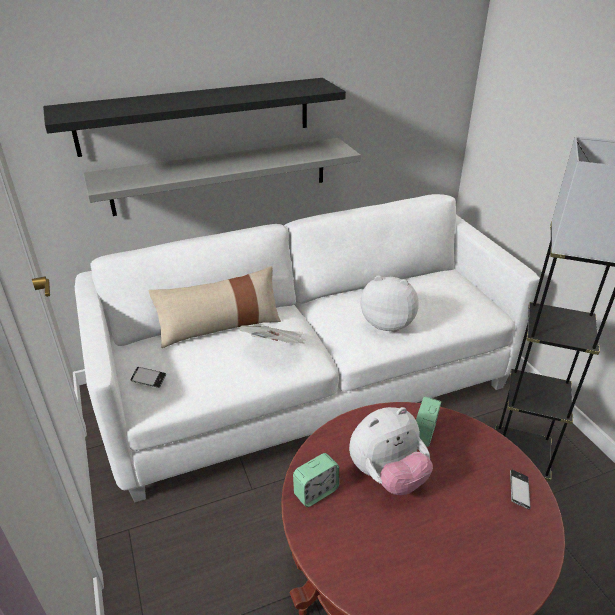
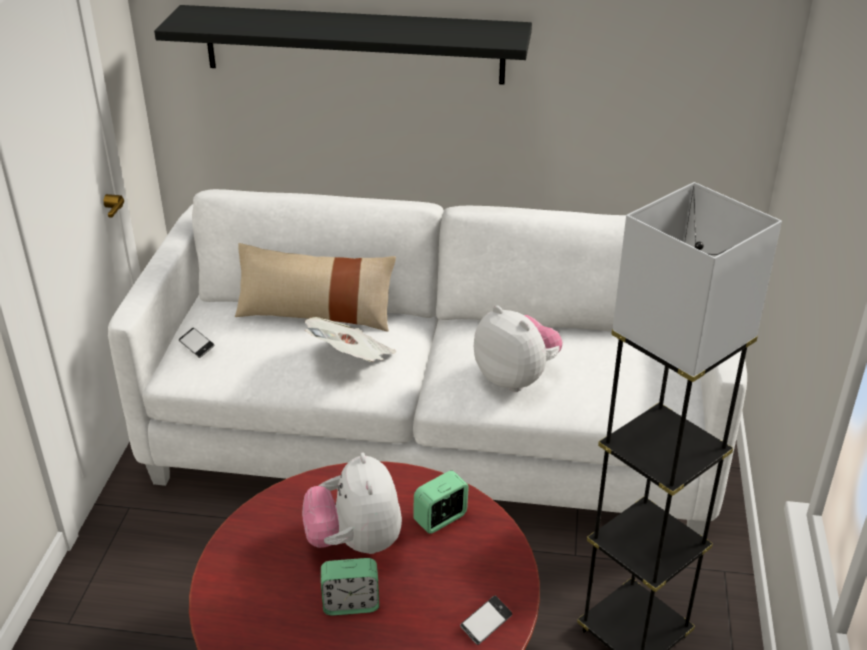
camera: 30 degrees right, 0 degrees up
grey shelf [83,138,361,216] -> none
alarm clock [293,453,339,507] -> alarm clock moved to [321,558,379,616]
plush toy [349,407,433,495] -> plush toy turned 75 degrees clockwise [302,453,402,554]

